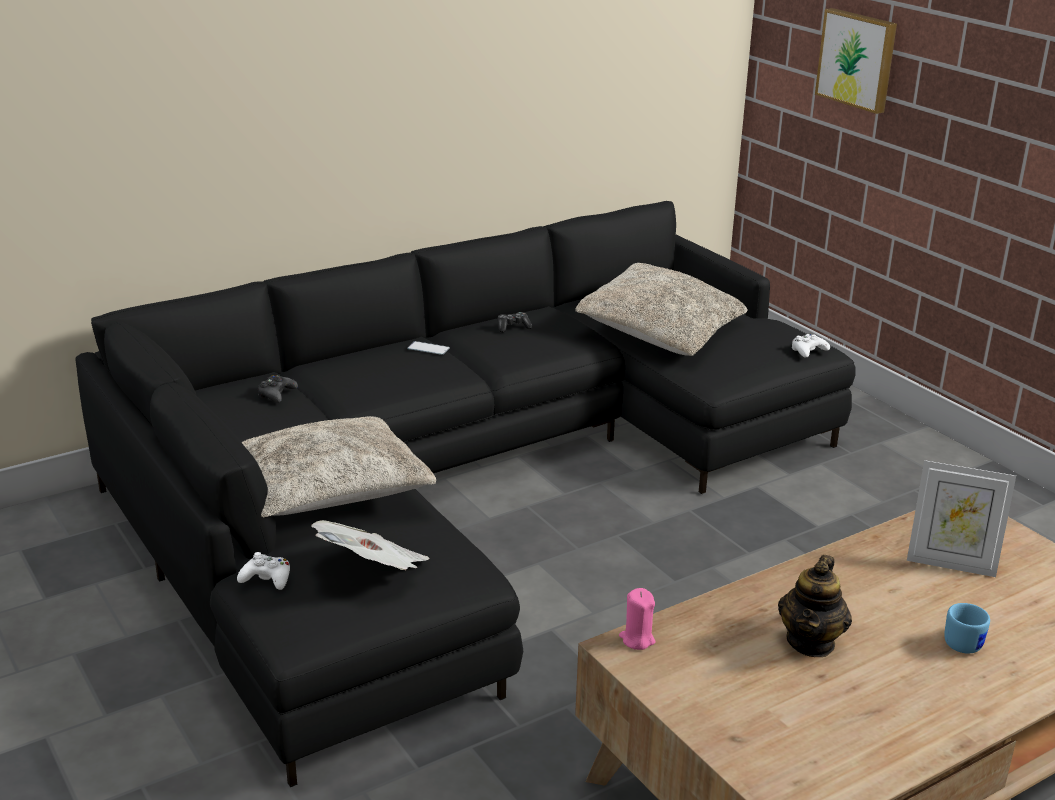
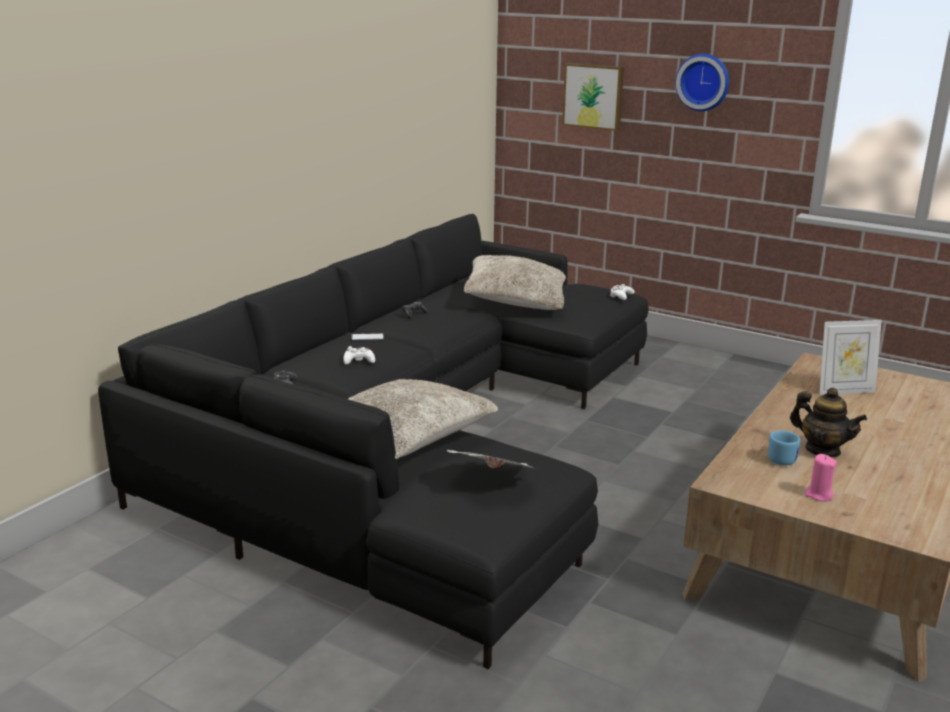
camera: 25 degrees left, 5 degrees down
white game controller [237,552,290,590] -> white game controller moved to [343,346,375,365]
pink candle [619,588,655,650] -> pink candle moved to [805,454,837,502]
teapot [778,555,852,657] -> teapot turned 45 degrees counterclockwise [790,388,867,457]
blue mug [944,603,990,654] -> blue mug moved to [768,430,801,465]
none -> wall clock [675,54,729,111]

